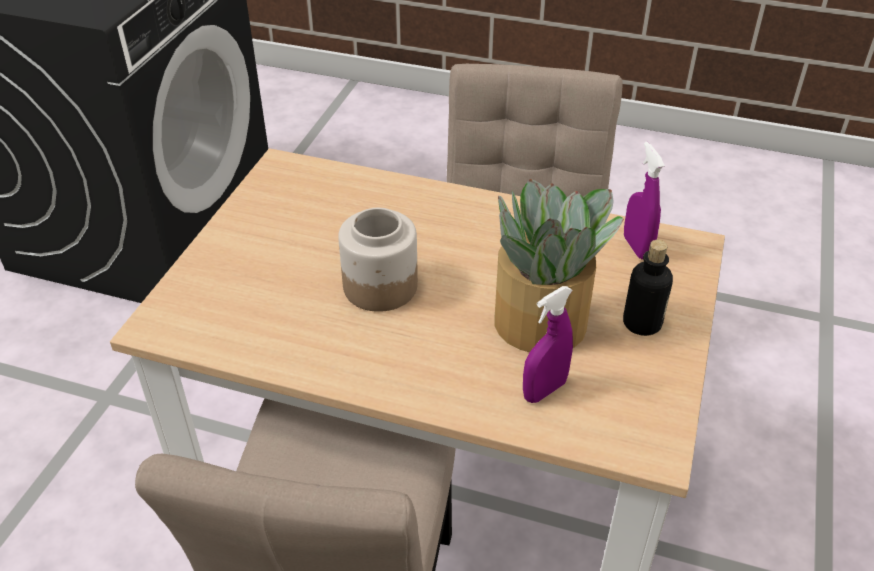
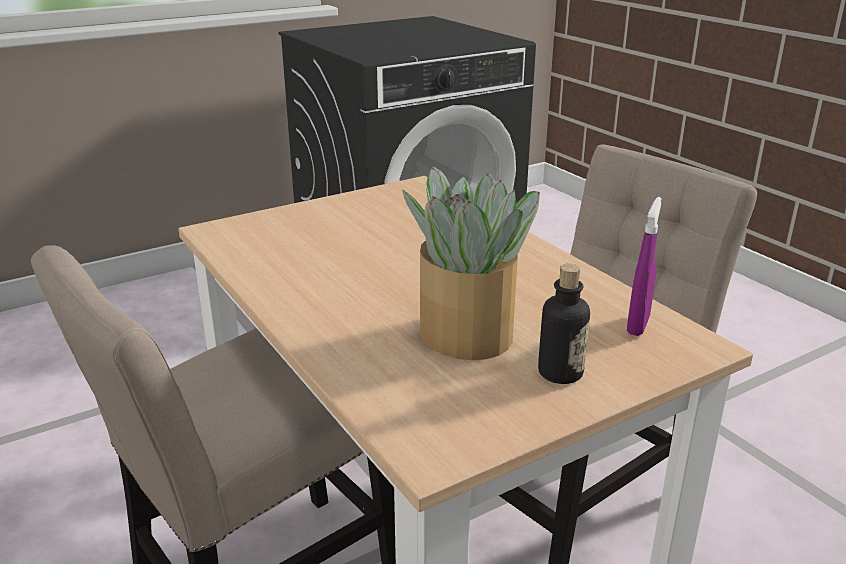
camera: 40 degrees right, 15 degrees down
jar [338,208,418,312] -> none
purple spray bottle [523,286,573,403] -> none

